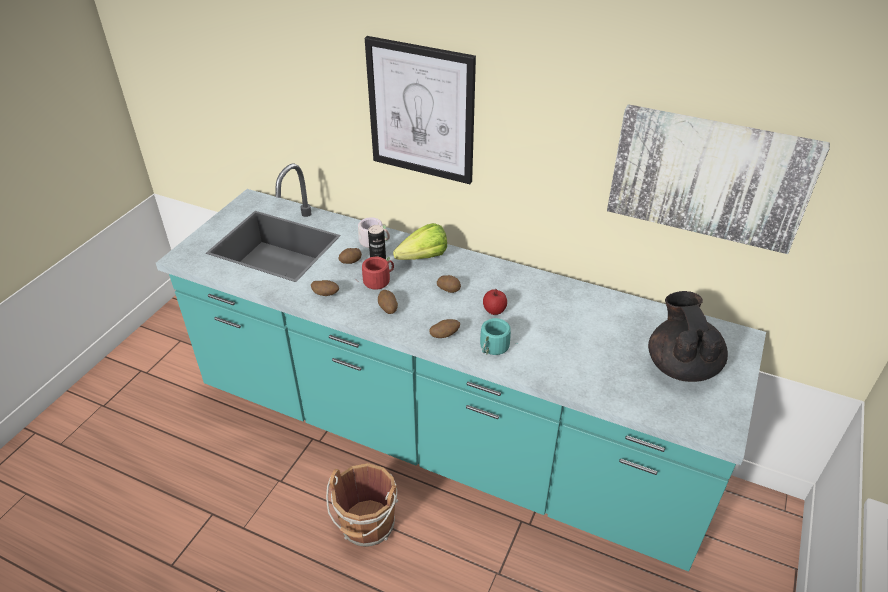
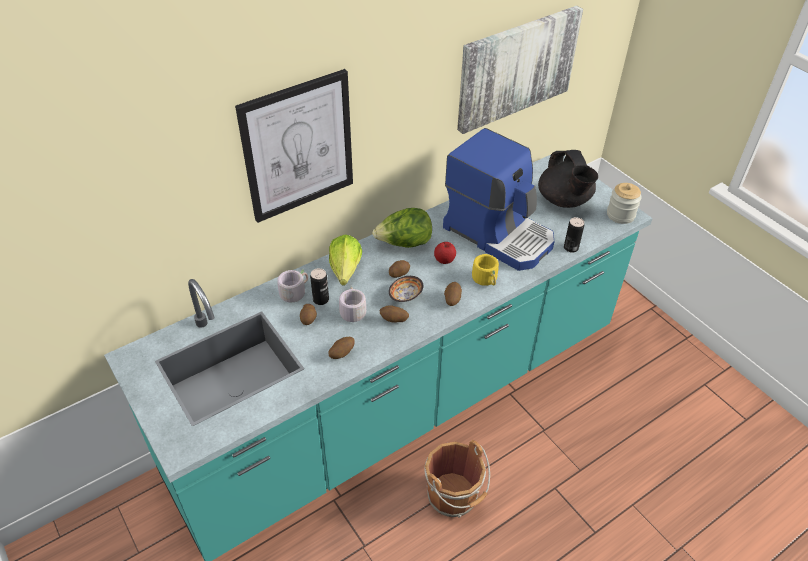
camera: 60 degrees left, 5 degrees up
red mug [362,257,394,290] -> grey mug [337,287,366,326]
turquoise mug [480,318,519,355] -> yellow mug [472,254,499,286]
black teapot [648,291,728,382] -> black teapot turned 135 degrees counterclockwise [538,150,598,208]
none -> lettuce [372,208,432,248]
none -> bowl [389,276,424,302]
none -> coffee machine [443,128,554,271]
none -> can [564,217,584,252]
none -> jar [607,183,642,224]

